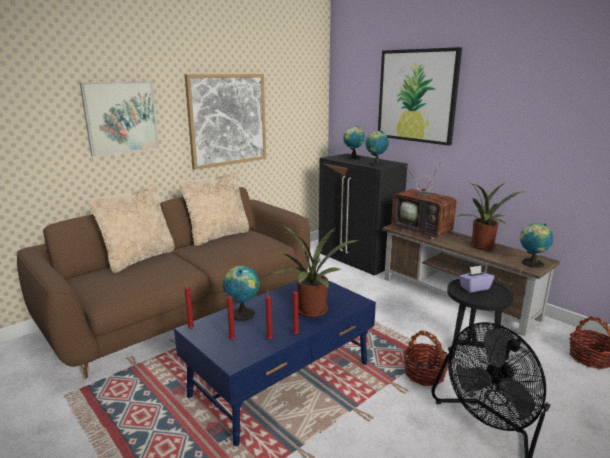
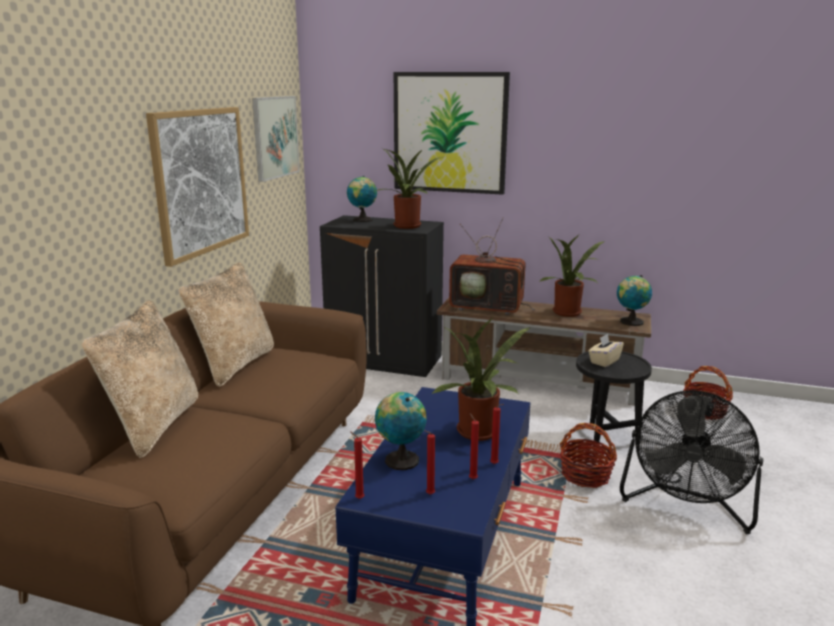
camera: 30 degrees left, 0 degrees up
picture [80,81,160,156] -> picture moved to [252,96,300,182]
globe [365,131,389,166] -> potted plant [372,148,443,229]
purple tissue box [459,266,494,292] -> beige tissue box [588,334,624,367]

